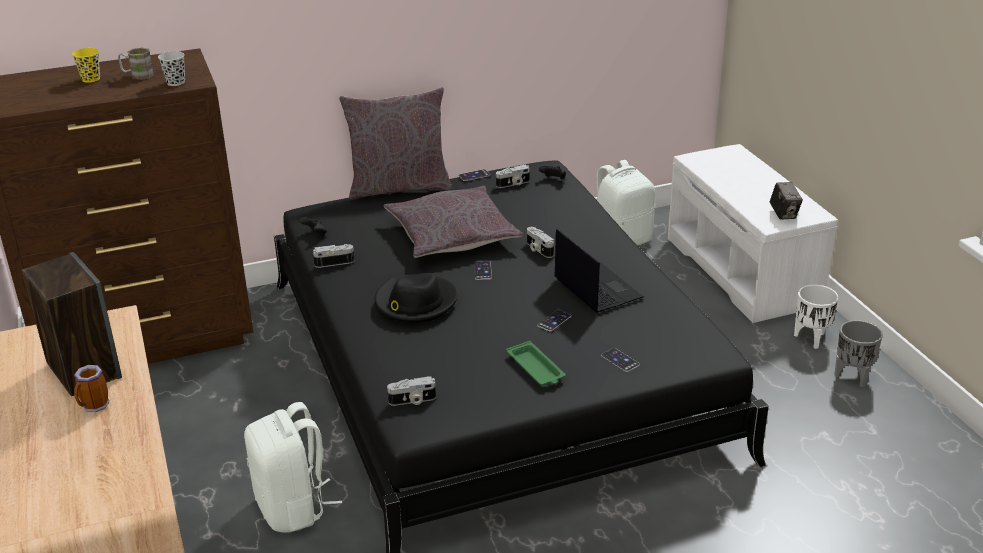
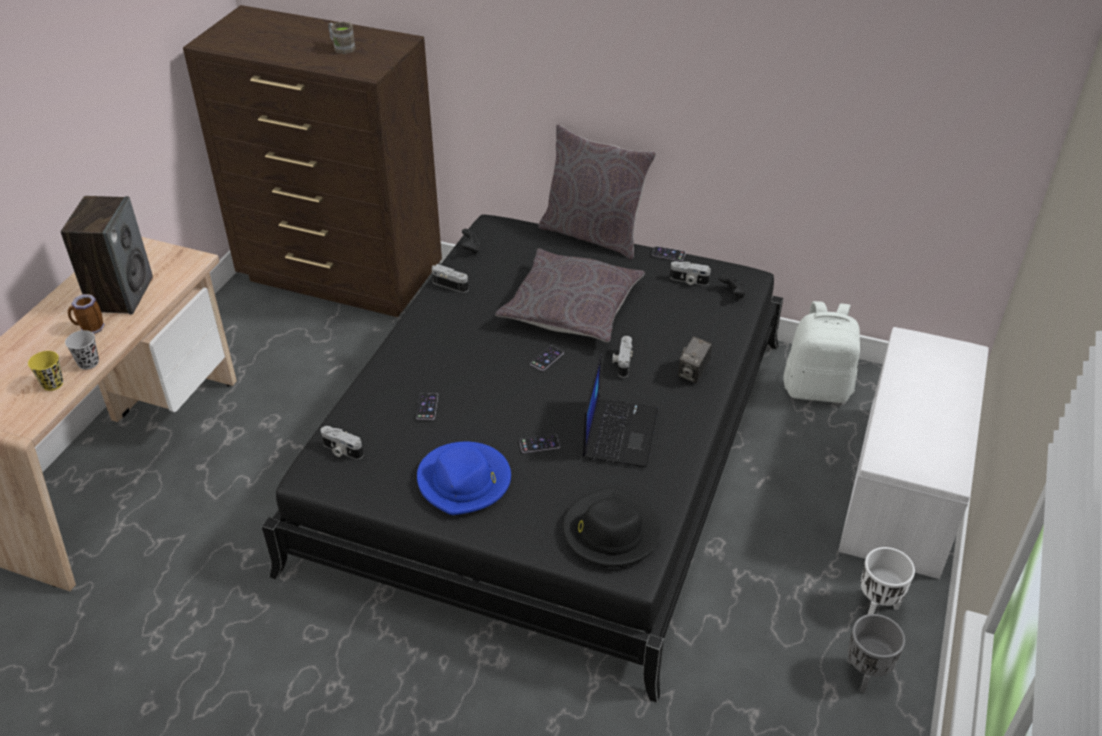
camera: 40 degrees right, 10 degrees up
yellow cup [72,48,100,83] -> yellow cup moved to [28,351,63,391]
black cup [158,51,185,86] -> black cup moved to [65,330,99,370]
white backpack [244,402,342,533] -> none
black hat [374,273,457,323] -> black hat moved to [563,487,662,567]
green tray [506,341,566,385] -> blue hat [417,442,511,515]
phone [601,348,640,372] -> phone moved to [416,393,438,420]
camera [769,182,803,220] -> camera moved to [678,336,712,383]

